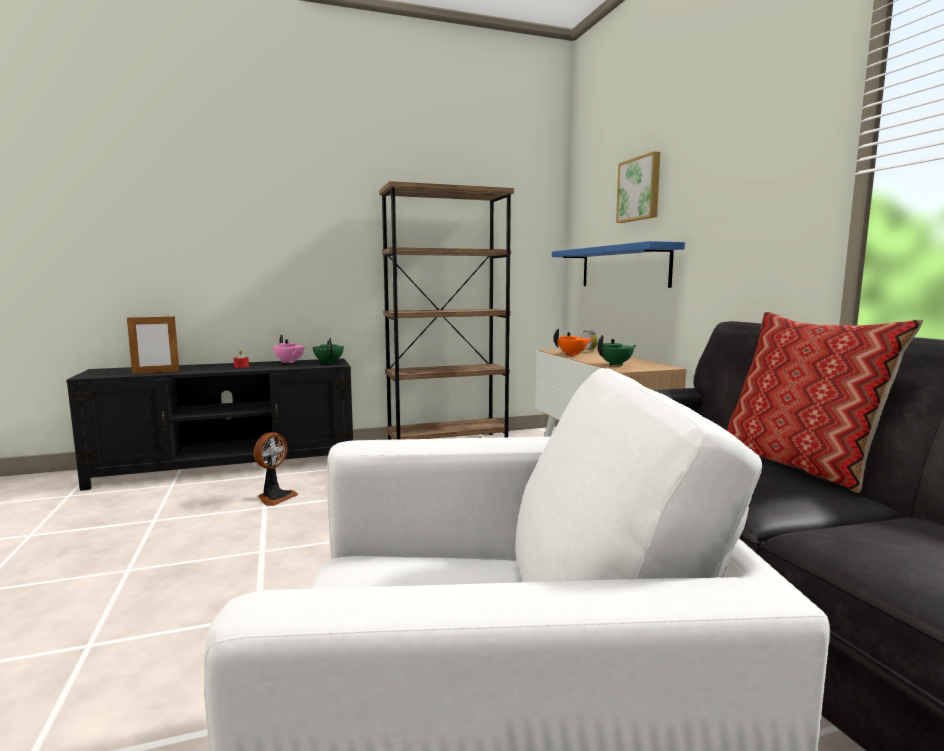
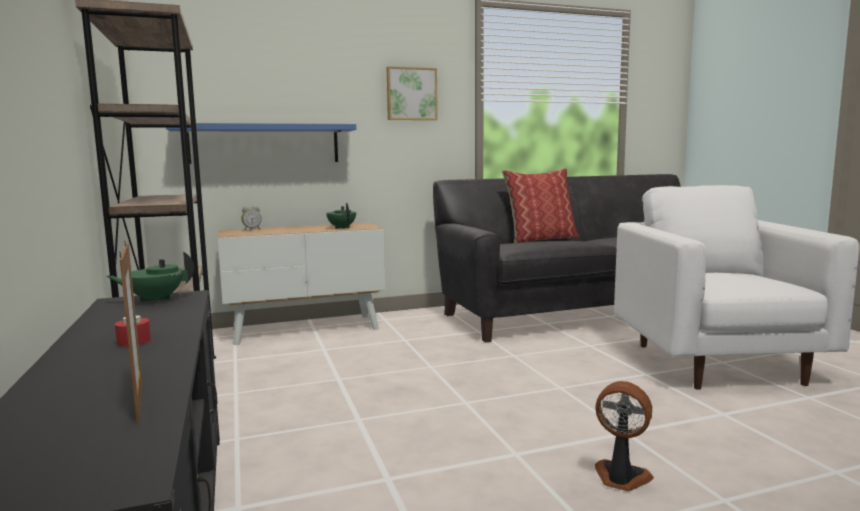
camera: 90 degrees left, 0 degrees up
fan [254,432,298,506] -> fan moved to [595,381,654,491]
pink teapot [273,335,304,363] -> none
orange teapot [553,328,593,356] -> none
picture [616,151,660,223] -> picture moved to [387,66,438,120]

